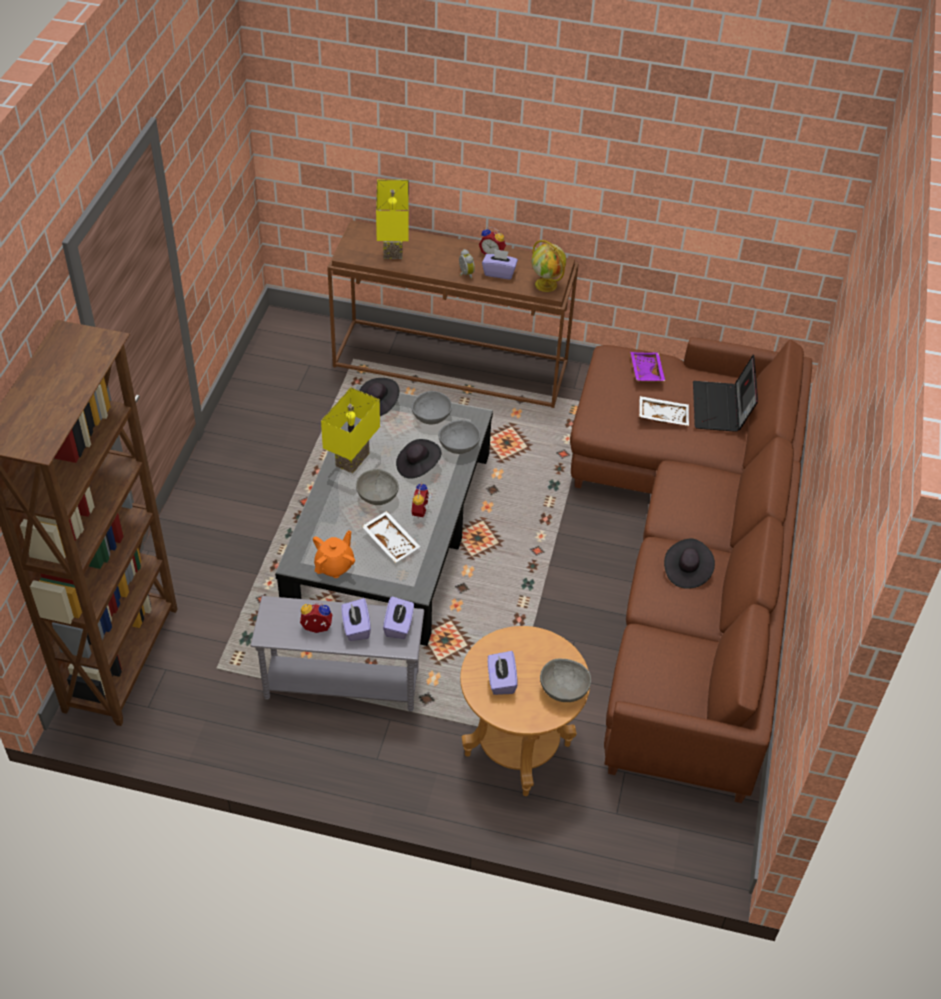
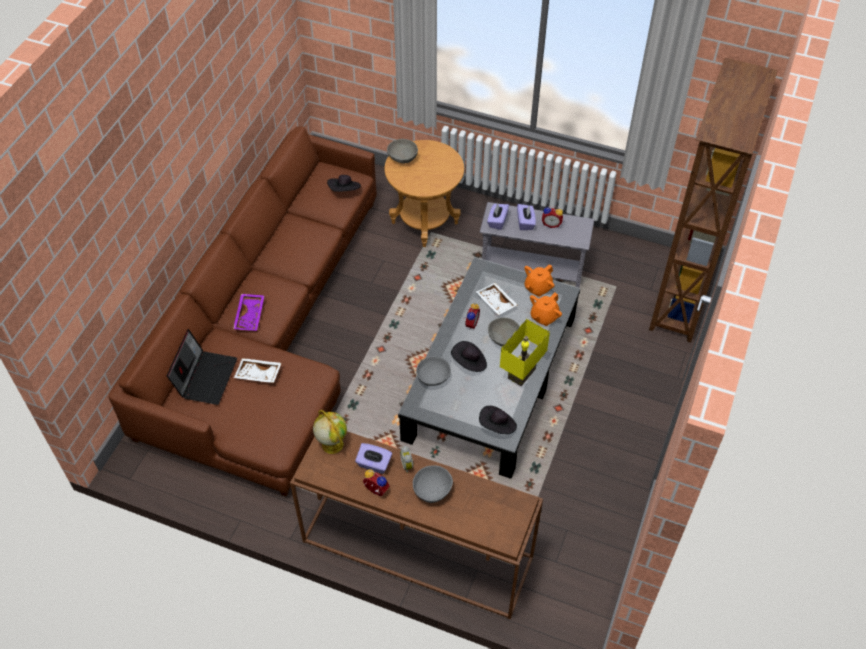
camera: 170 degrees left, 5 degrees up
yellow table lamp [376,180,409,259] -> none
grey bowl [411,391,452,424] -> grey bowl moved to [413,465,453,503]
purple tissue box [488,651,517,695] -> none
purple tray [631,352,665,381] -> purple tray moved to [233,294,264,331]
black hat [664,538,715,589] -> black hat moved to [327,175,361,192]
none -> orange teapot [530,293,562,326]

